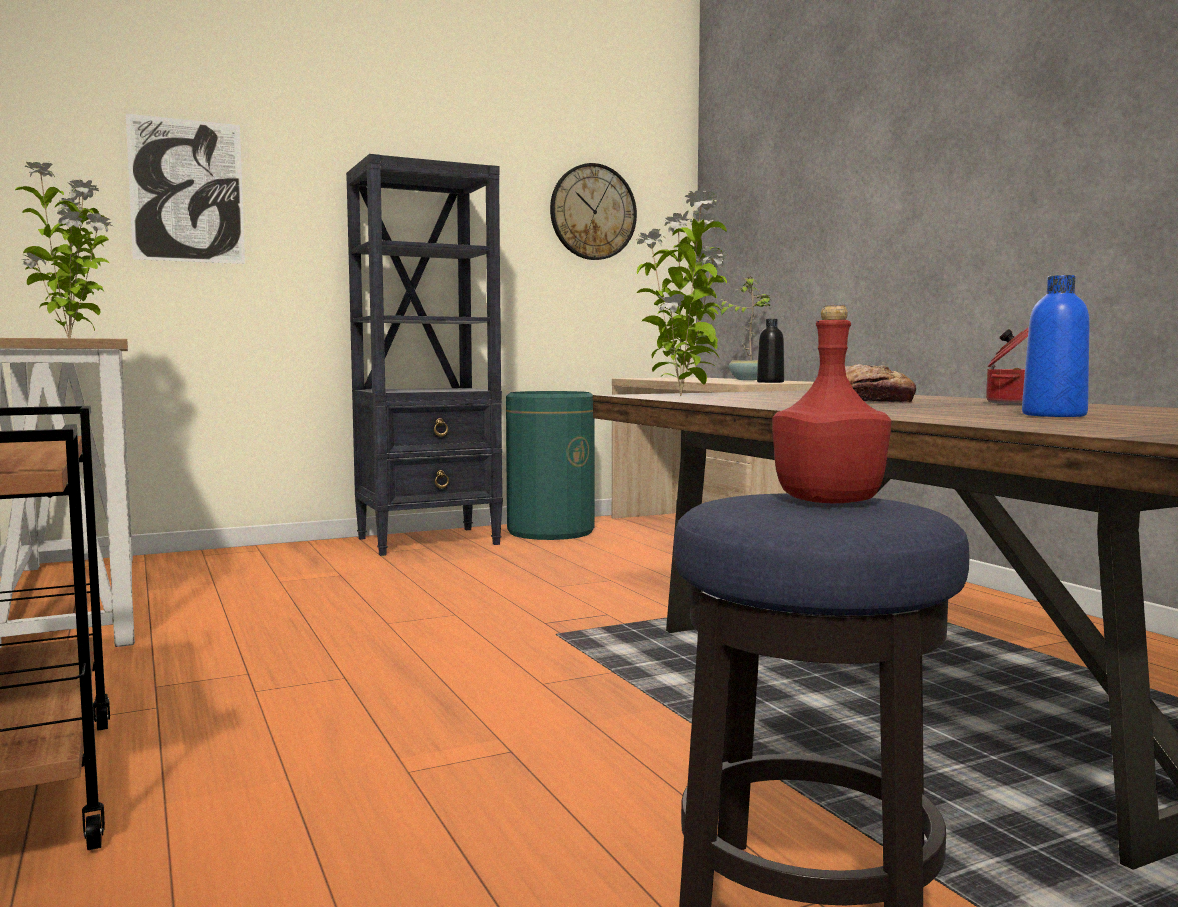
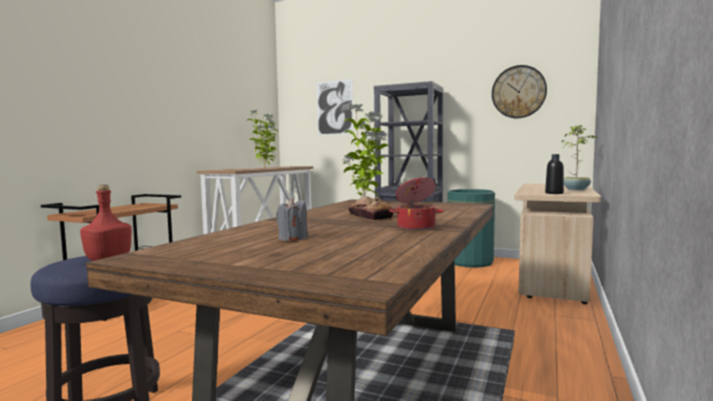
camera: 50 degrees right, 0 degrees up
blue bottle [1022,275,1090,417] -> grey candle [276,197,308,241]

